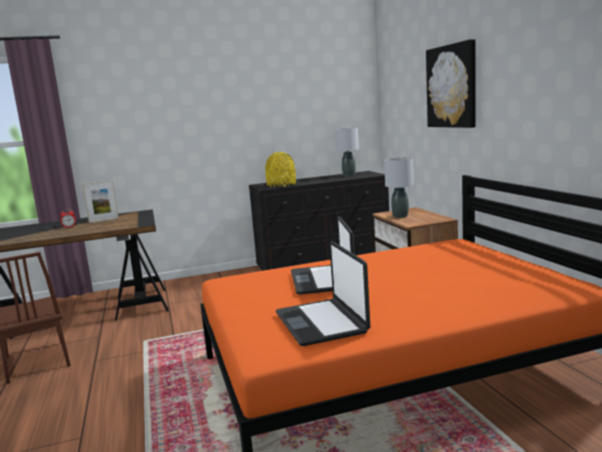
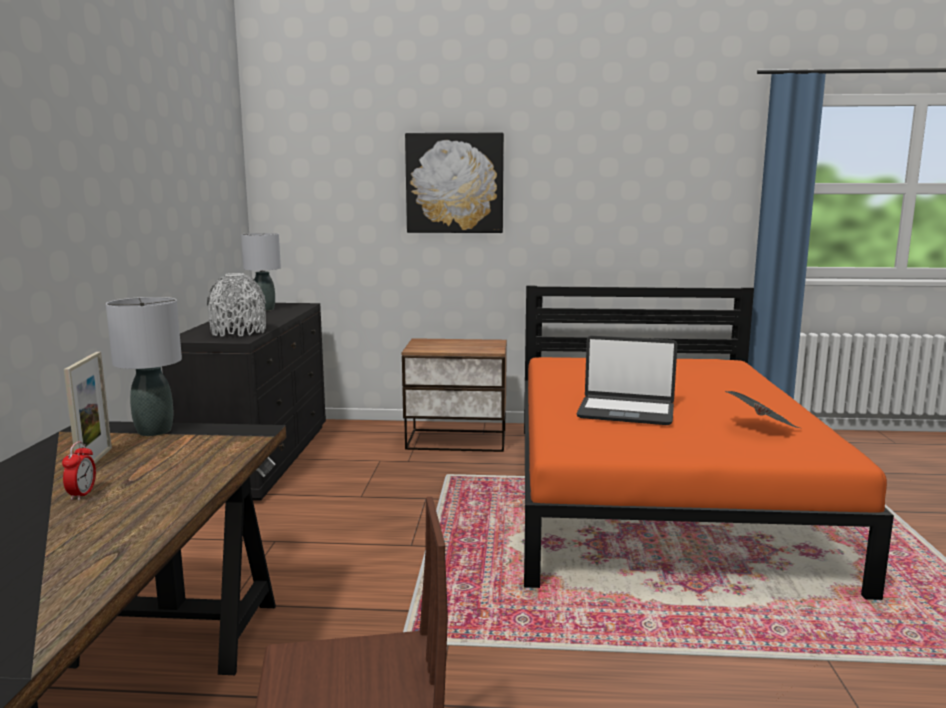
camera: 70 degrees left, 0 degrees up
yellow vase [265,152,296,187] -> grey vase [207,273,266,337]
laptop [276,241,371,346] -> newspaper [725,391,799,428]
grey table lamp [384,157,414,218] -> grey table lamp moved to [106,297,182,436]

